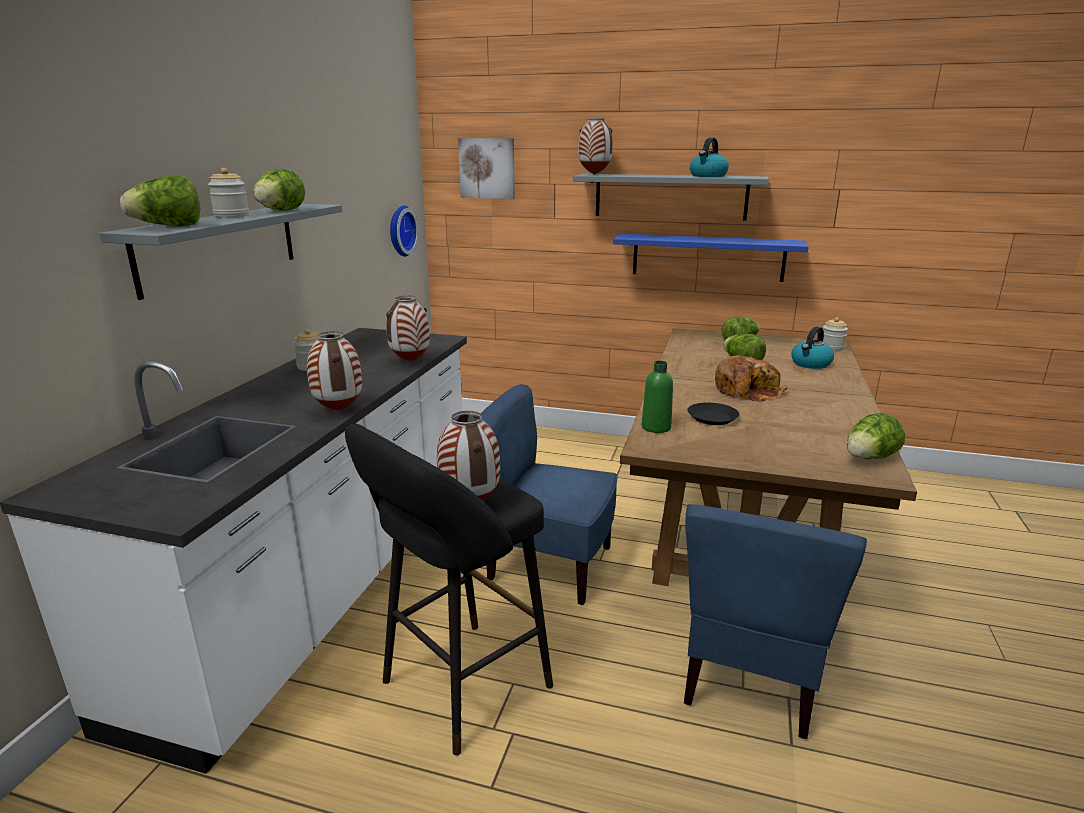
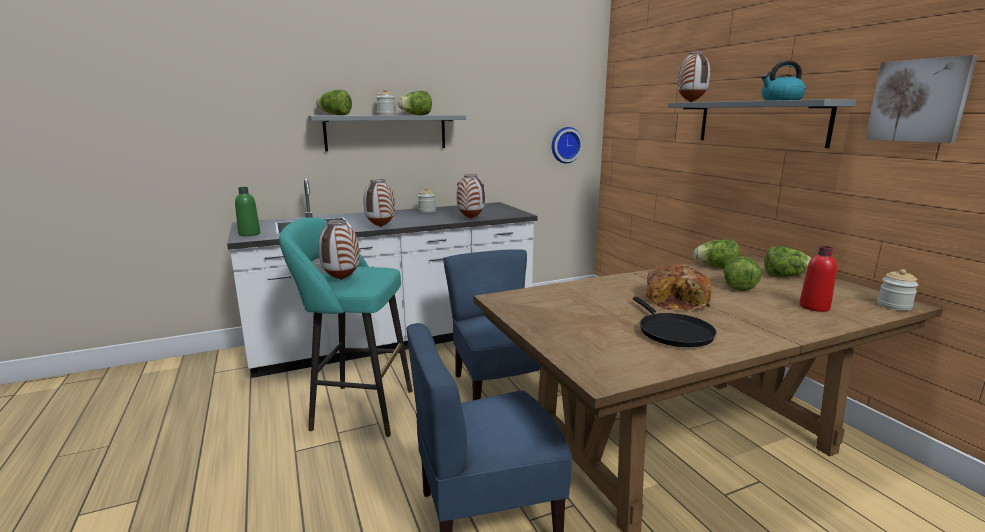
camera: 50 degrees right, 5 degrees down
black stool [345,424,553,756] -> turquoise stool [279,217,413,437]
picture [458,138,515,199] -> picture moved to [865,55,978,143]
blue shelf [613,234,808,282] -> none
green bottle [642,361,673,433] -> green bottle moved to [235,187,260,236]
black plate [687,403,739,425] -> none
kettle [791,327,834,369] -> red bottle [799,246,837,312]
lettuce [847,413,905,460] -> lettuce moved to [694,239,739,268]
none -> black frying pan [633,297,717,347]

